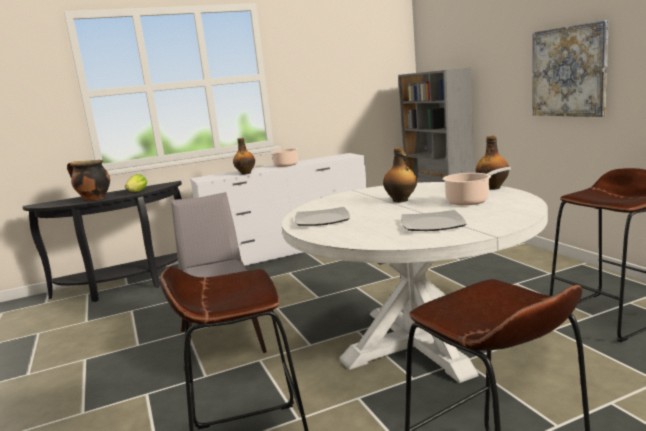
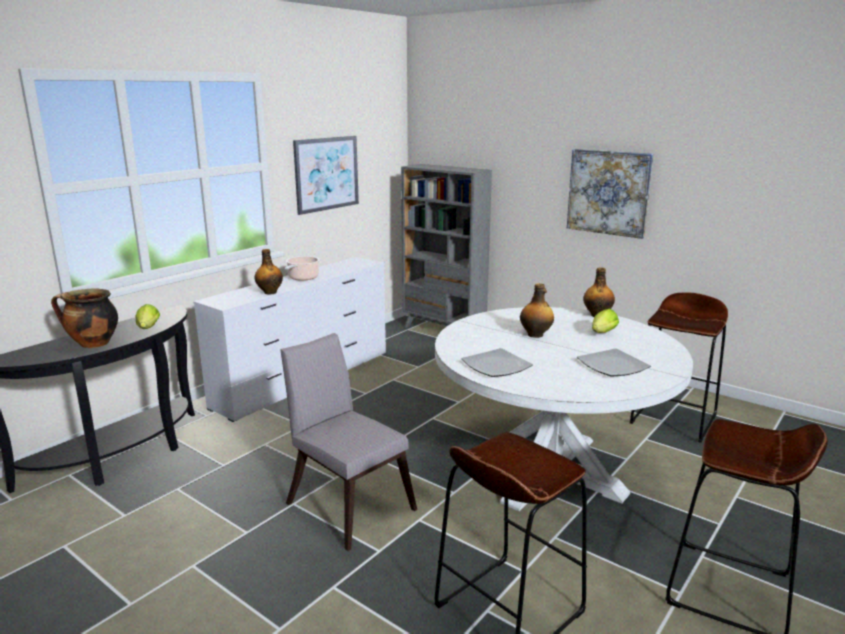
camera: 30 degrees left, 5 degrees up
cooking pot [443,167,511,205] -> lettuce [592,309,619,333]
none -> picture [293,136,359,215]

